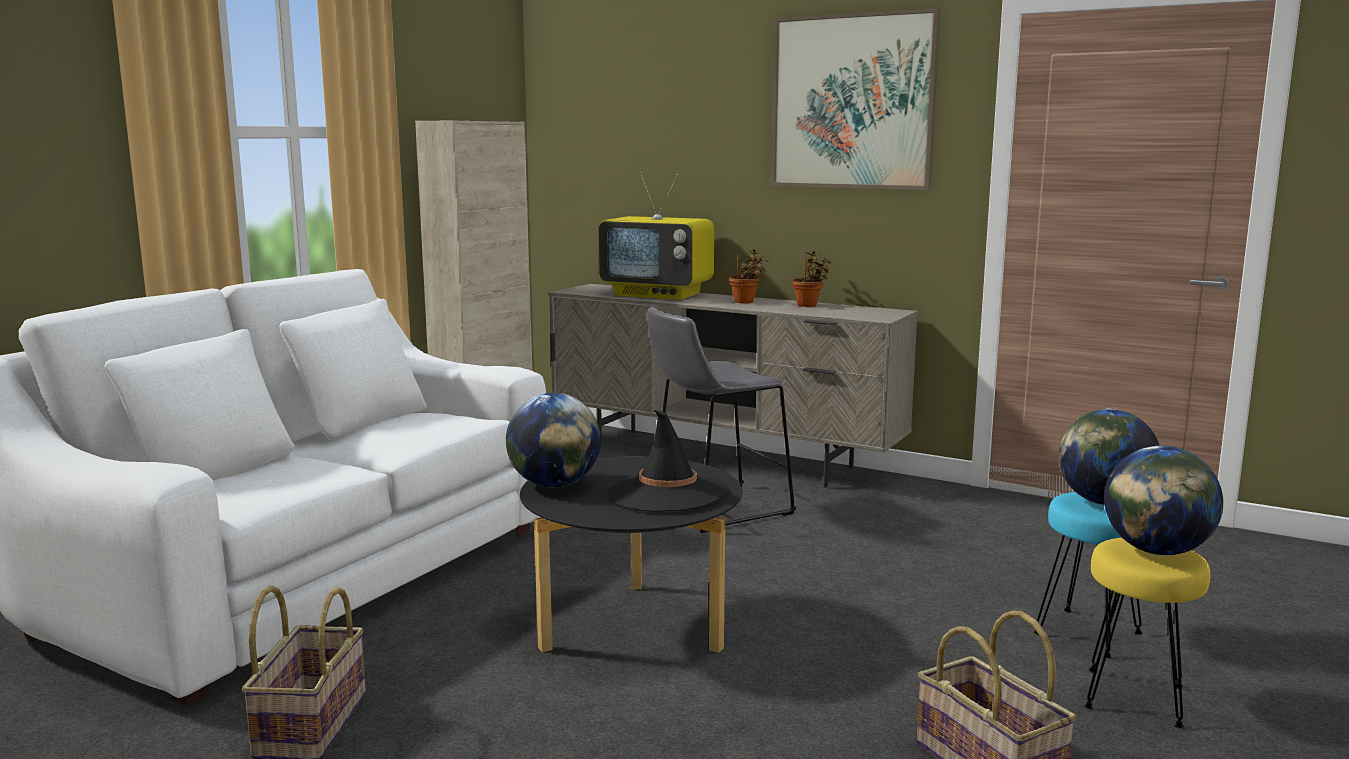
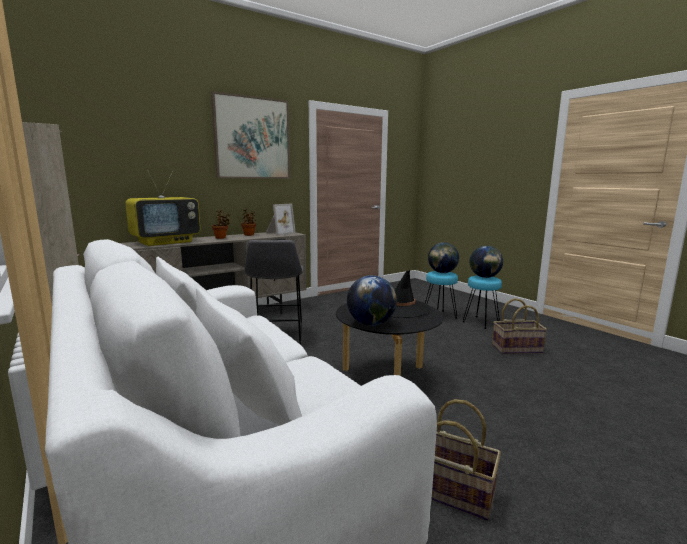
camera: 65 degrees left, 0 degrees up
yellow stool [1084,538,1210,728] -> turquoise stool [463,275,502,329]
none -> picture frame [265,203,296,236]

